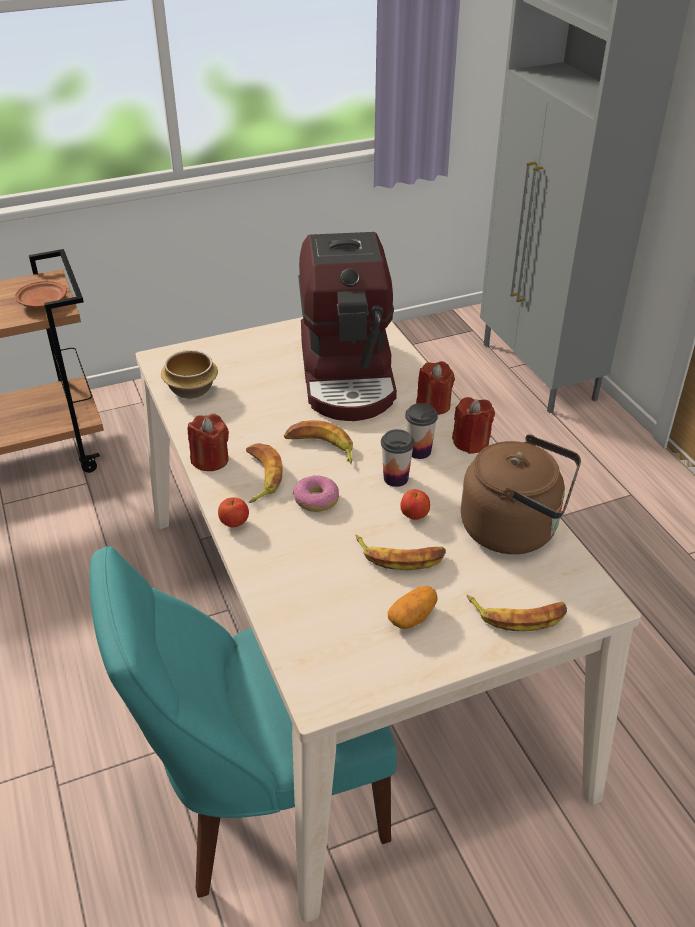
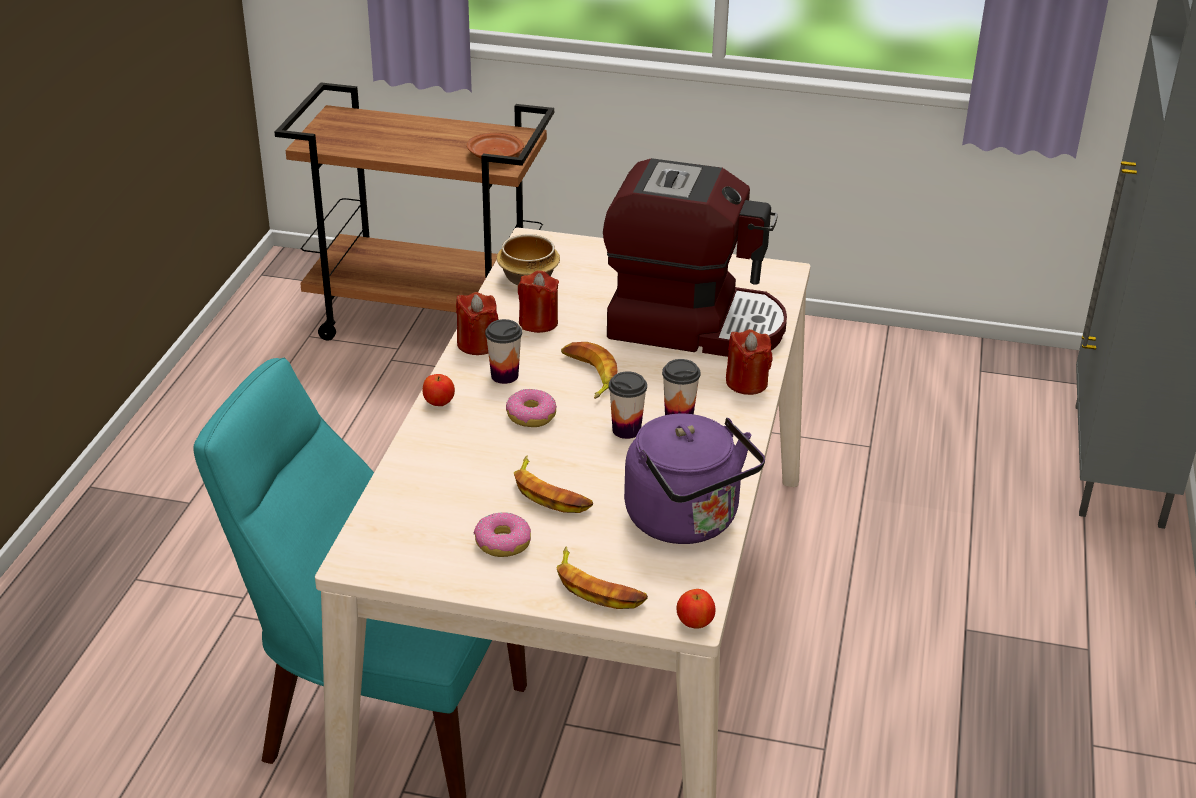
camera: 35 degrees right, 5 degrees down
banana [246,444,282,503] -> cup [485,319,522,384]
coffee machine [298,232,397,421] -> coffee machine turned 105 degrees counterclockwise [603,158,787,357]
potato [388,586,438,629] -> donut [474,512,531,557]
apple [400,489,430,520] -> apple moved to [676,589,716,629]
red candle [452,397,495,454] -> red candle moved to [518,270,559,333]
brown kettle [461,435,581,554] -> purple kettle [624,413,765,544]

